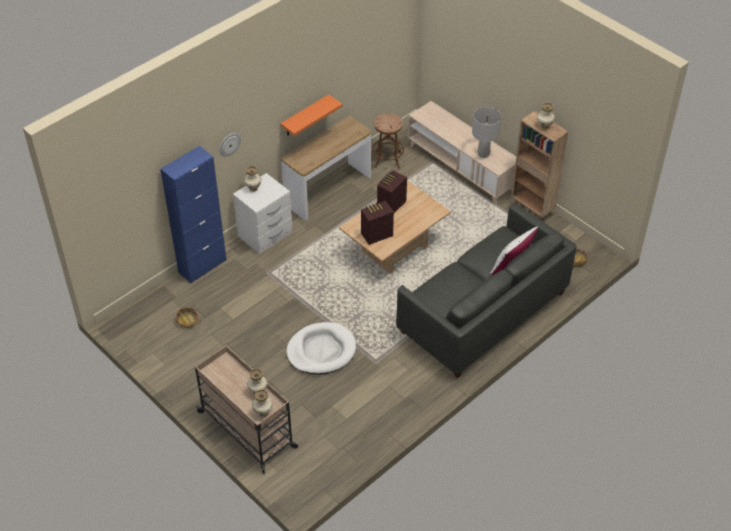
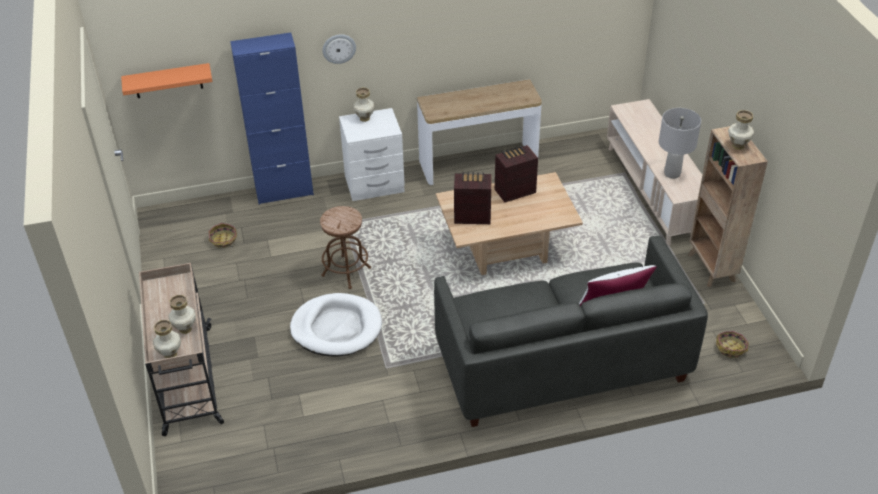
camera: 30 degrees right, 5 degrees down
orange shelf [281,94,342,136] -> orange shelf moved to [121,63,213,98]
brown stool [372,113,404,169] -> brown stool moved to [320,206,371,289]

